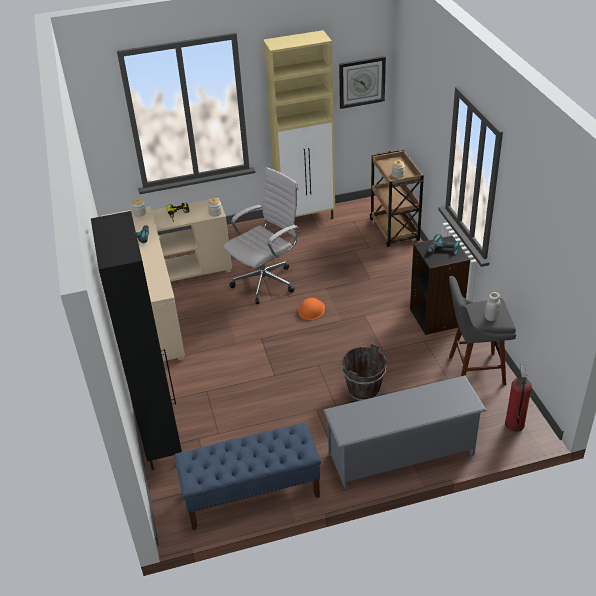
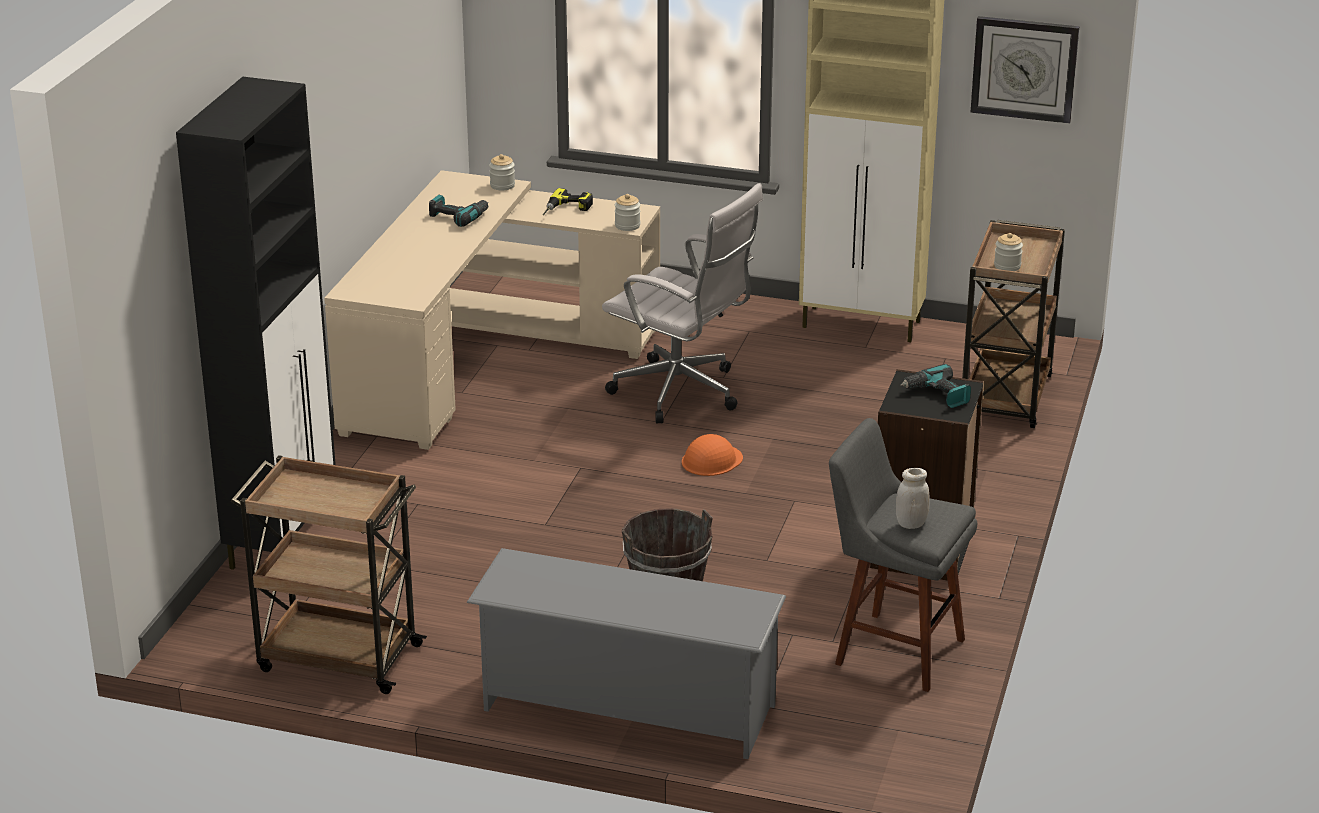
camera: 30 degrees right, 10 degrees down
blue bench [174,422,321,530] -> brown cart [231,455,427,694]
white office chair [223,167,299,304] -> white office chair turned 45 degrees clockwise [602,183,763,424]
fire extinguisher [505,364,532,432] -> none

